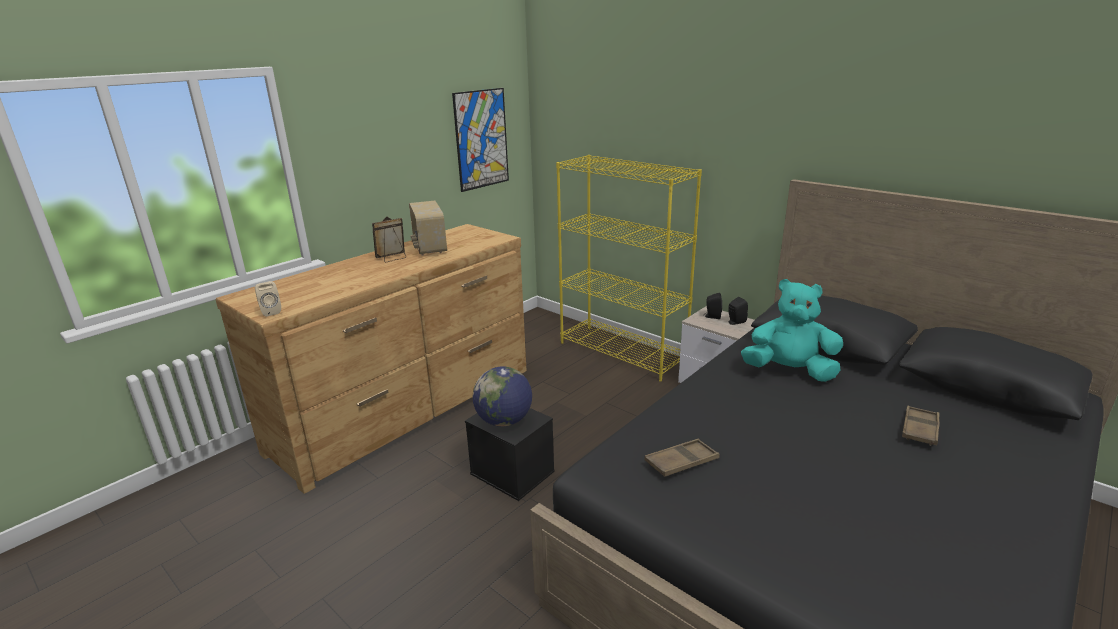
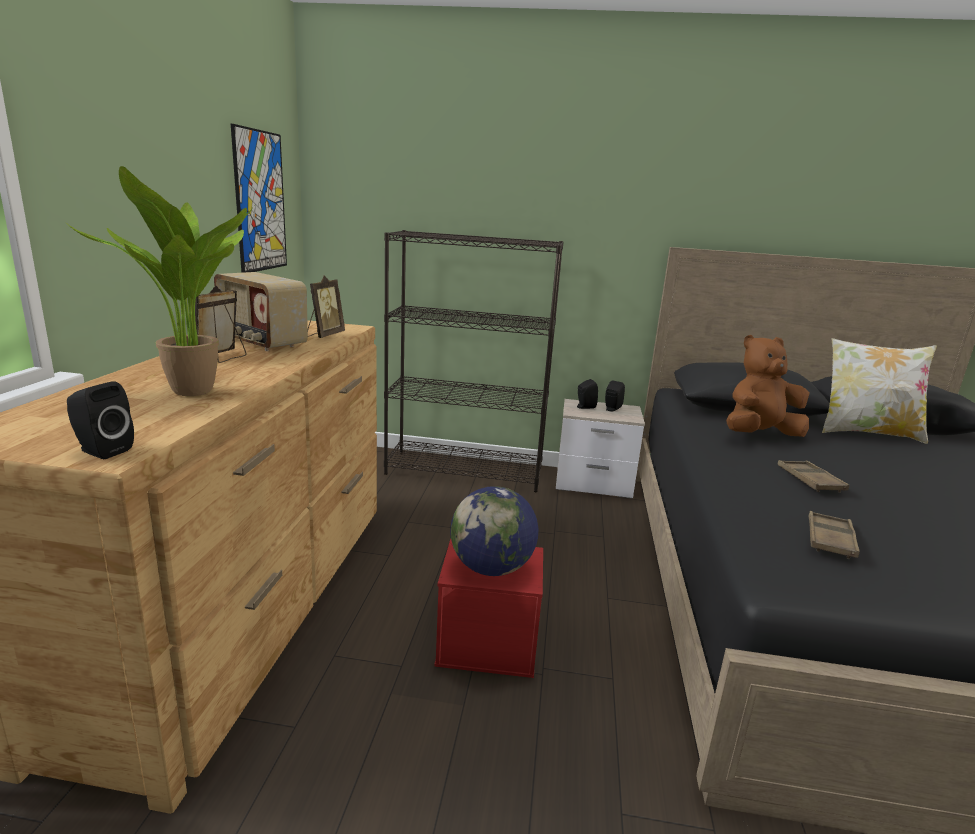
camera: 35 degrees left, 5 degrees down
beige speaker [255,281,281,317] -> black speaker [67,381,134,459]
black storage box [465,408,555,501] -> red storage box [434,539,543,678]
yellow bookcase [556,155,702,382] -> black bookcase [384,230,563,492]
turquoise plush toy [741,279,843,382] -> brown plush toy [726,335,809,437]
brown tray [902,406,940,446] -> brown tray moved to [778,460,849,493]
none -> potted plant [64,166,254,396]
none -> picture frame [308,275,345,338]
none -> pillow [822,338,937,444]

